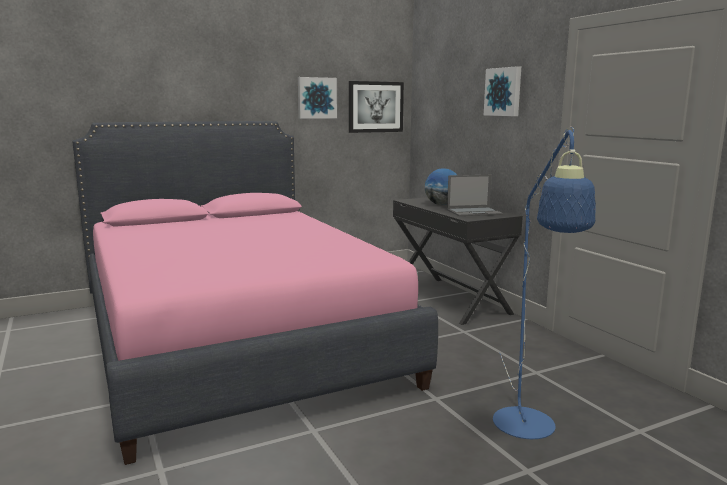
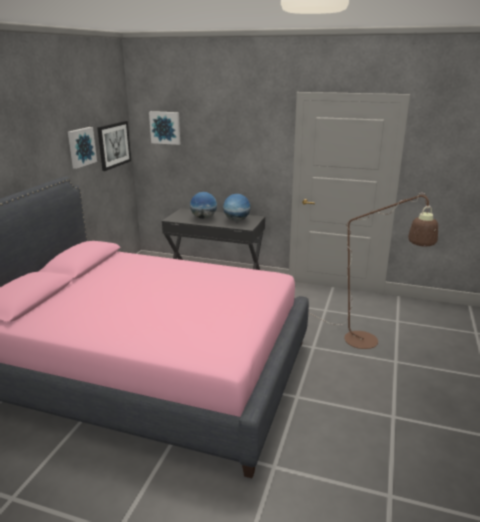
camera: 45 degrees left, 10 degrees up
laptop [447,175,503,216] -> globe [223,194,250,221]
picture [484,66,521,116] -> picture moved to [149,111,180,145]
blue floor lamp [493,127,596,439] -> brown floor lamp [318,193,438,349]

